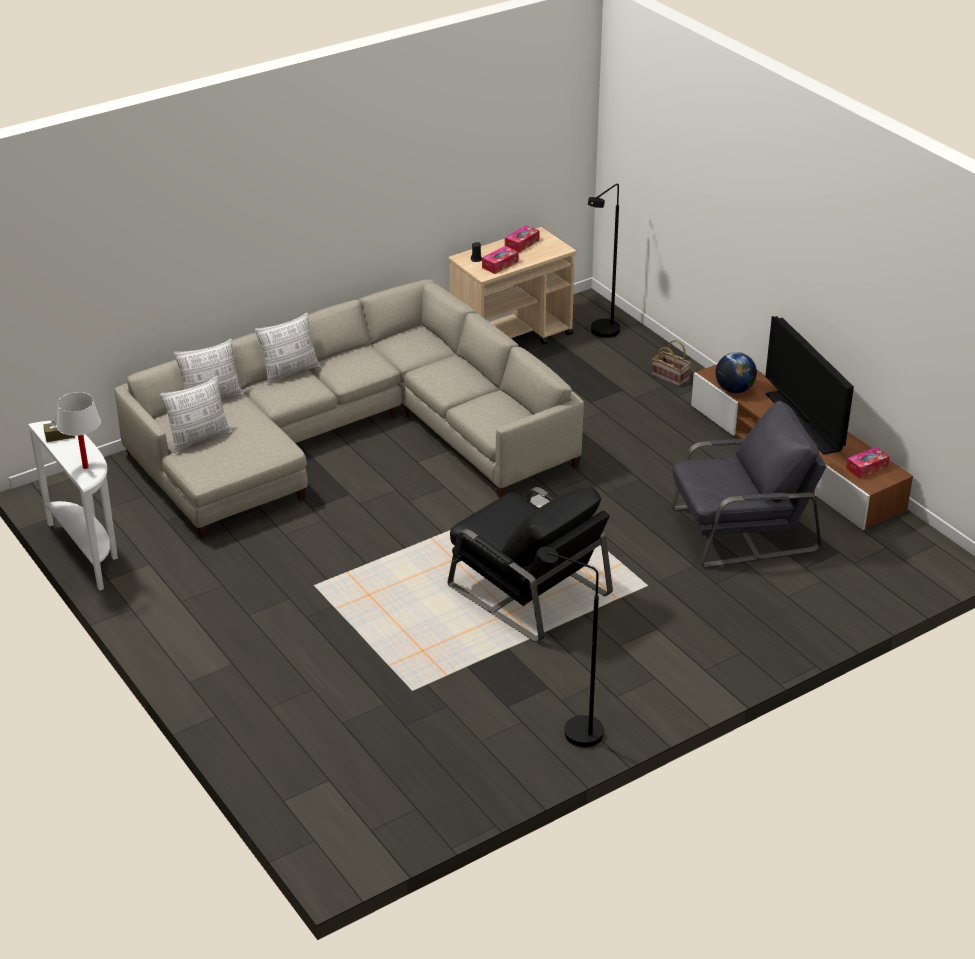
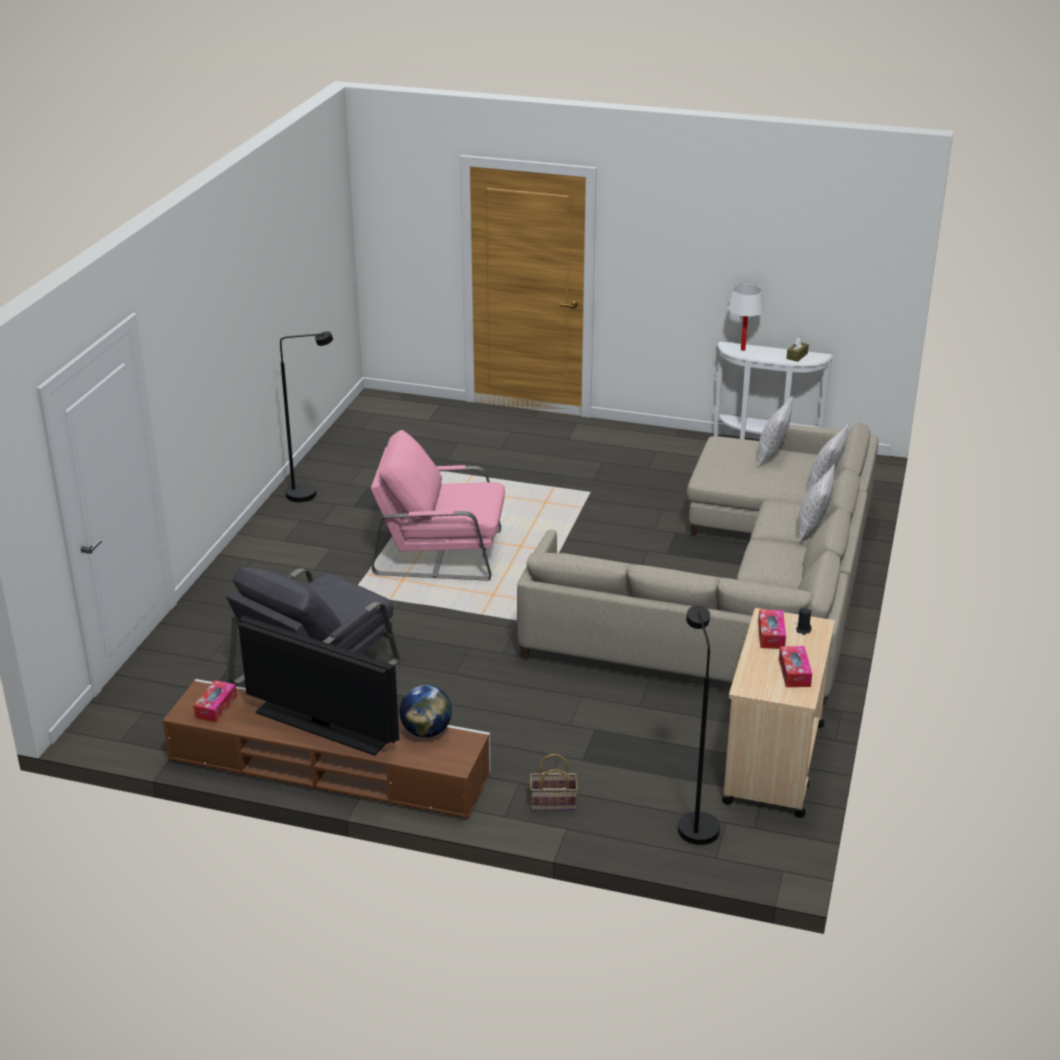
camera: 140 degrees right, 5 degrees down
black armchair [448,487,613,642] -> pink armchair [371,430,505,581]

